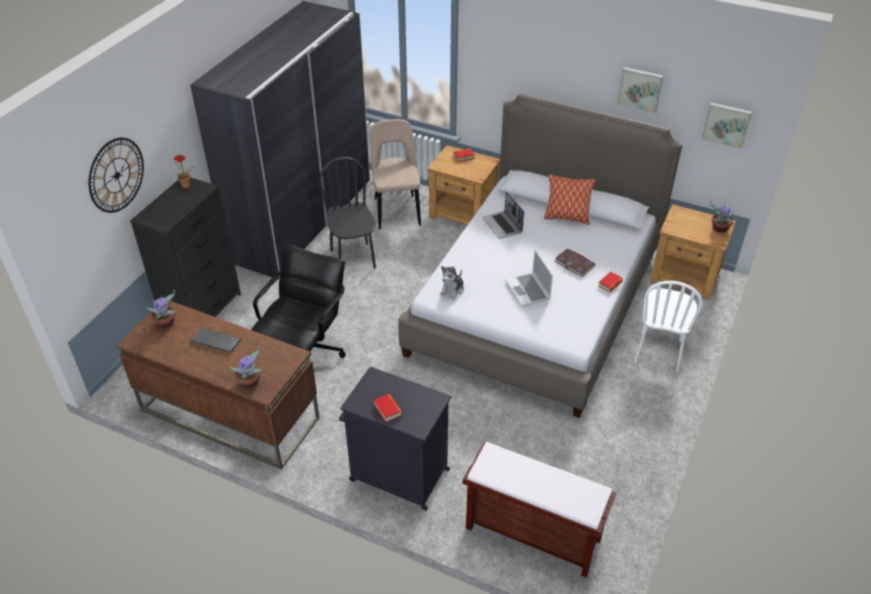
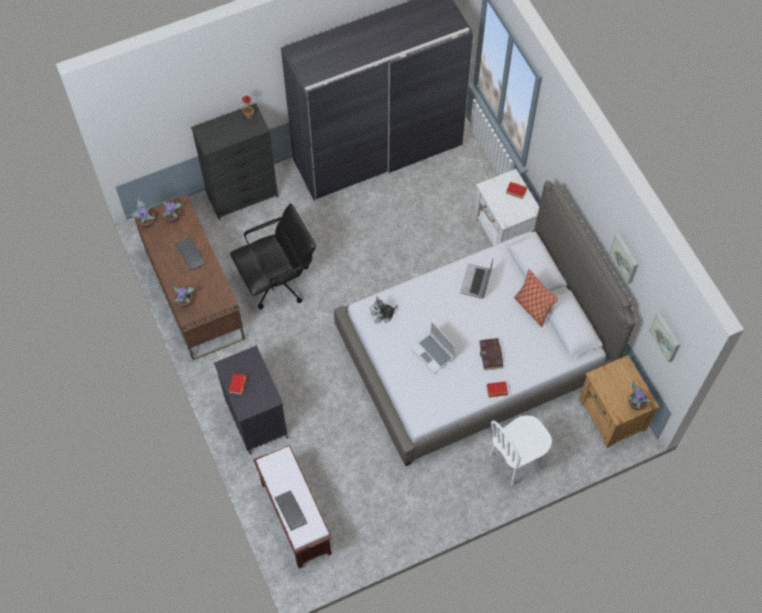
camera: 40 degrees right, 20 degrees up
wall clock [89,138,144,213] -> none
black chair [319,157,376,268] -> none
beige chair [371,119,421,230] -> none
brown nightstand [427,145,500,225] -> white nightstand [474,169,539,246]
laptop [505,250,553,307] -> laptop turned 60 degrees counterclockwise [410,321,456,374]
none -> potted plant [131,197,156,228]
none -> keyboard [274,490,307,531]

